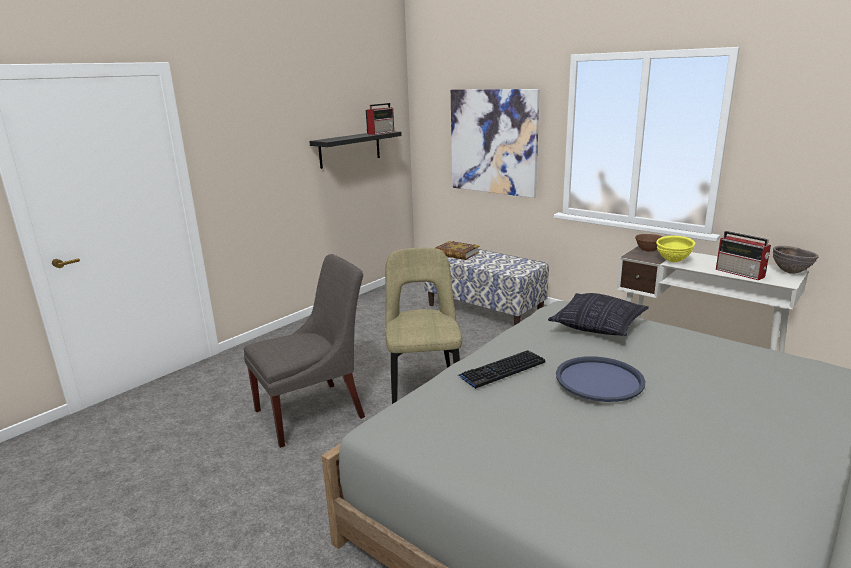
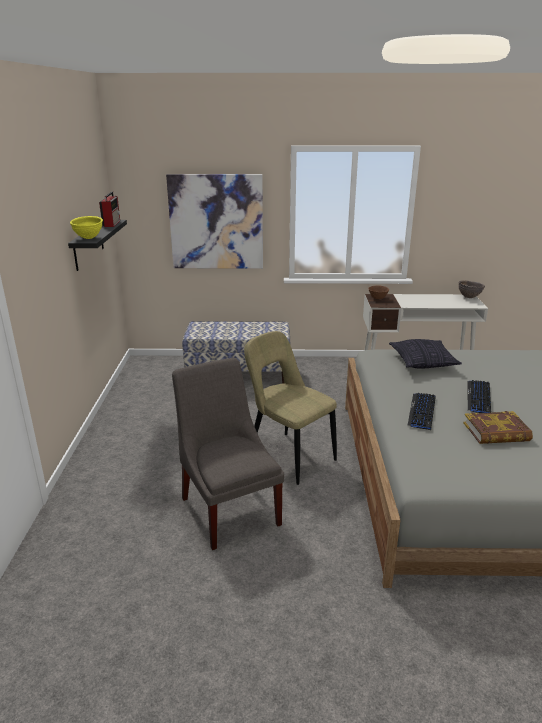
camera: 40 degrees left, 5 degrees up
grey chair [244,254,365,448] -> grey chair turned 45 degrees counterclockwise [172,358,284,550]
book [435,241,480,260] -> book moved to [463,411,533,444]
blue tray [556,356,645,402] -> keyboard [468,380,491,413]
yellow bowl [656,236,696,262] -> yellow bowl moved to [70,216,103,239]
radio [716,231,771,280] -> none

